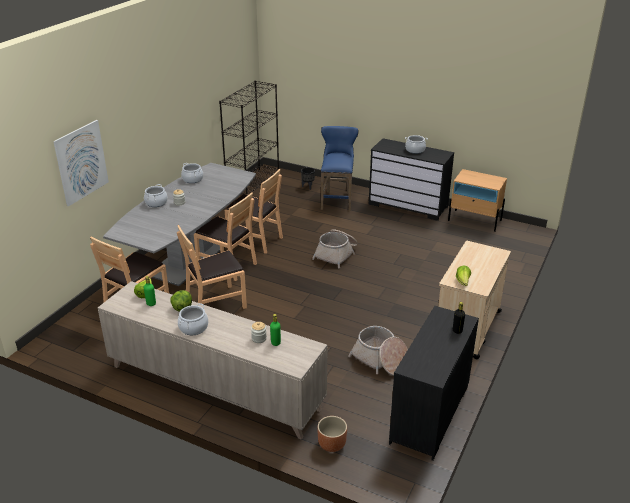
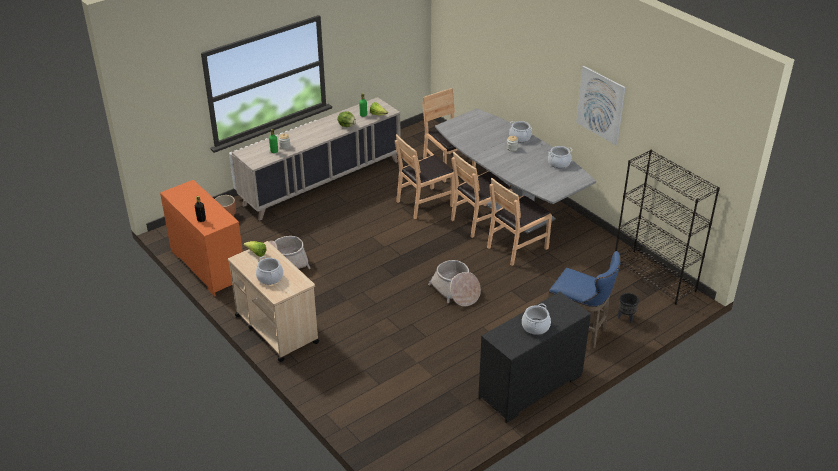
camera: 115 degrees right, 5 degrees up
picture [53,120,109,206] -> picture moved to [576,66,626,145]
brown chair [177,225,247,309] -> brown chair turned 120 degrees counterclockwise [395,134,455,219]
cooking pot [178,303,208,335] -> cooking pot moved to [256,256,283,285]
black dresser [389,306,479,461] -> orange dresser [160,180,243,297]
beige nightstand [448,169,507,232] -> none

